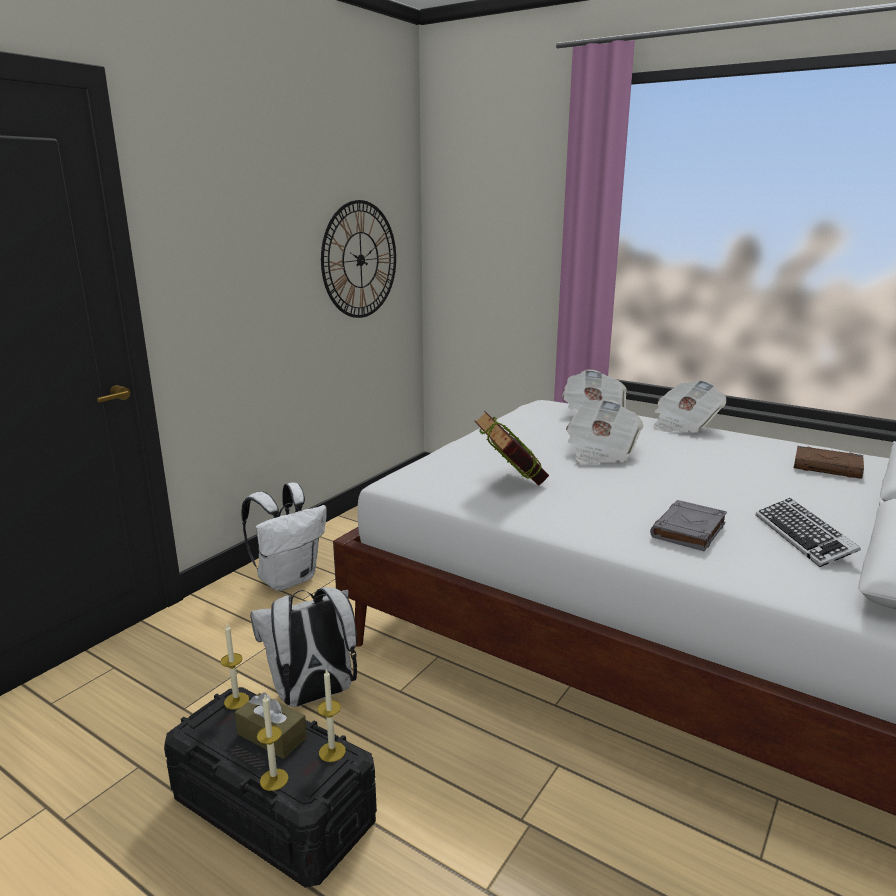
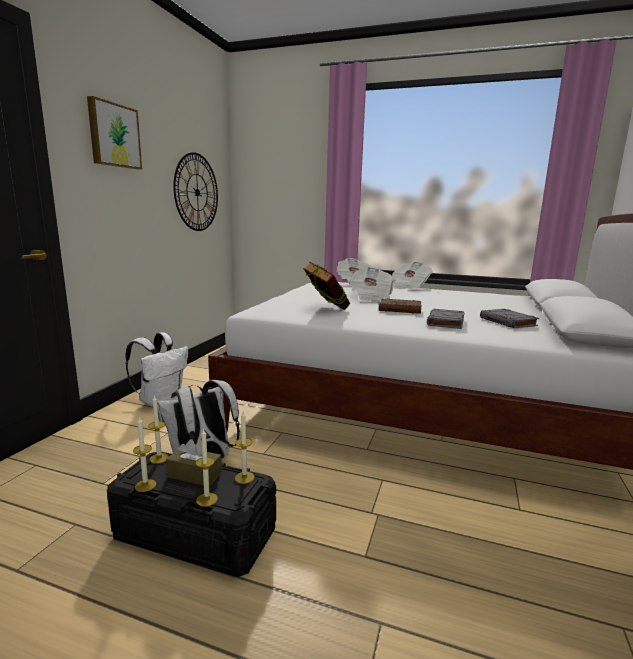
camera: 15 degrees left, 5 degrees down
keyboard [756,498,861,567] -> grey book [480,309,539,328]
brown book [794,446,864,479] -> brown book moved to [379,298,421,314]
none -> picture [87,96,142,169]
none -> candle [133,417,156,492]

